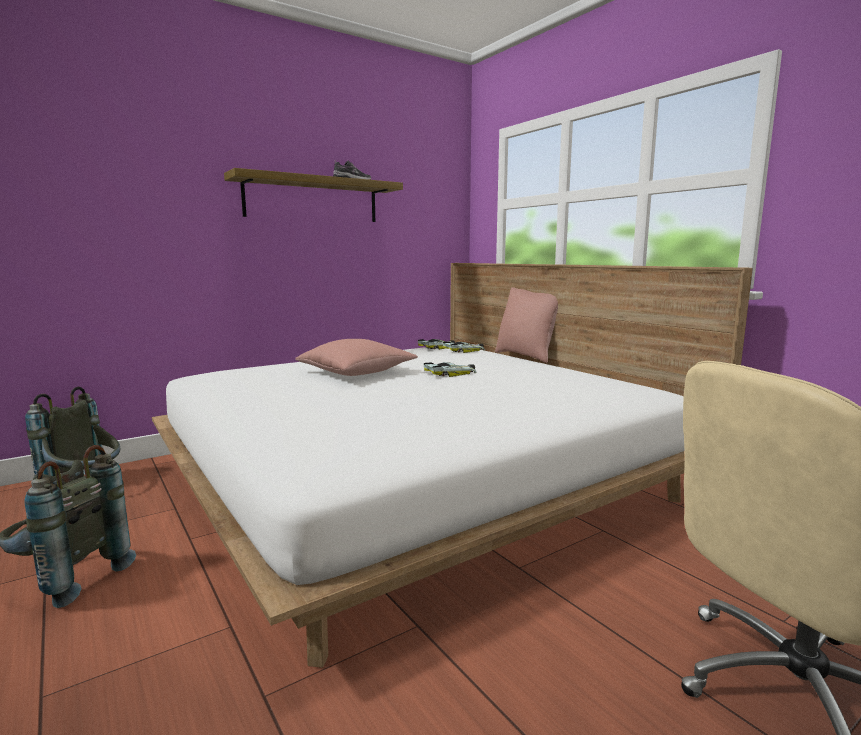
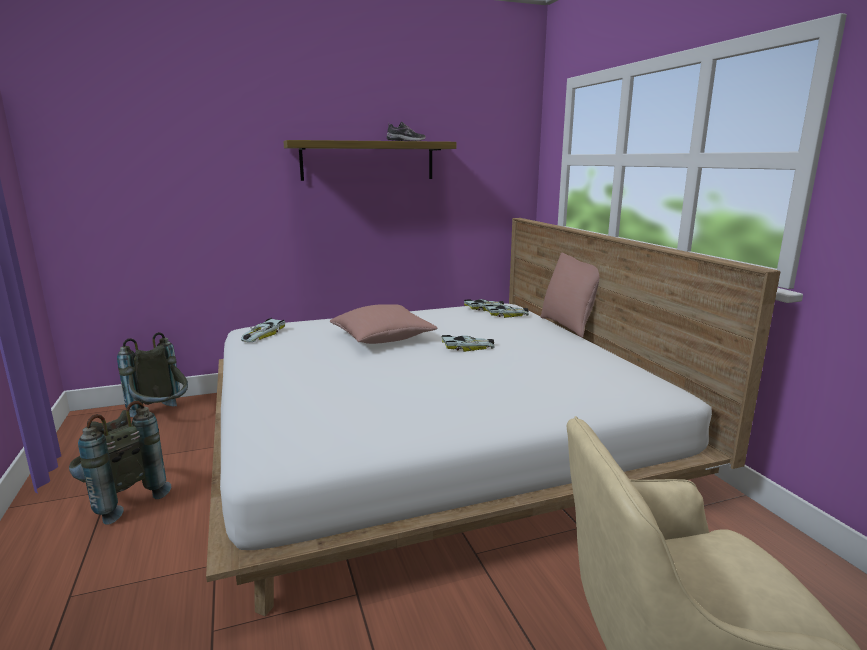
camera: 15 degrees right, 5 degrees up
none -> toy car [241,318,285,342]

